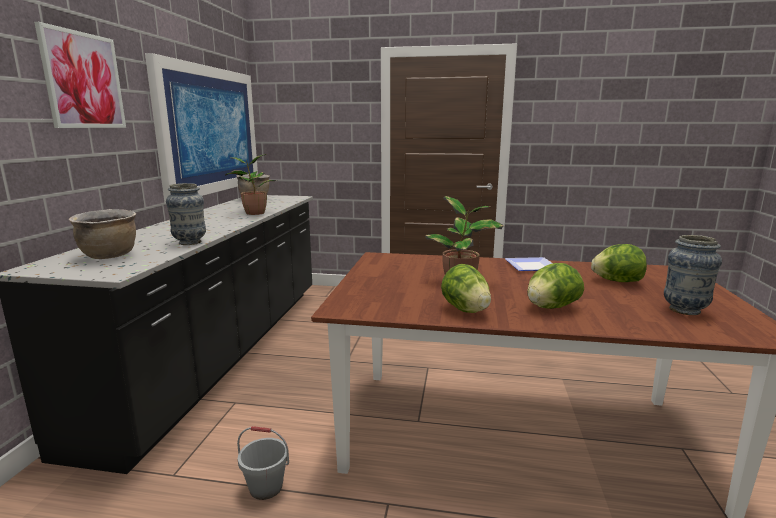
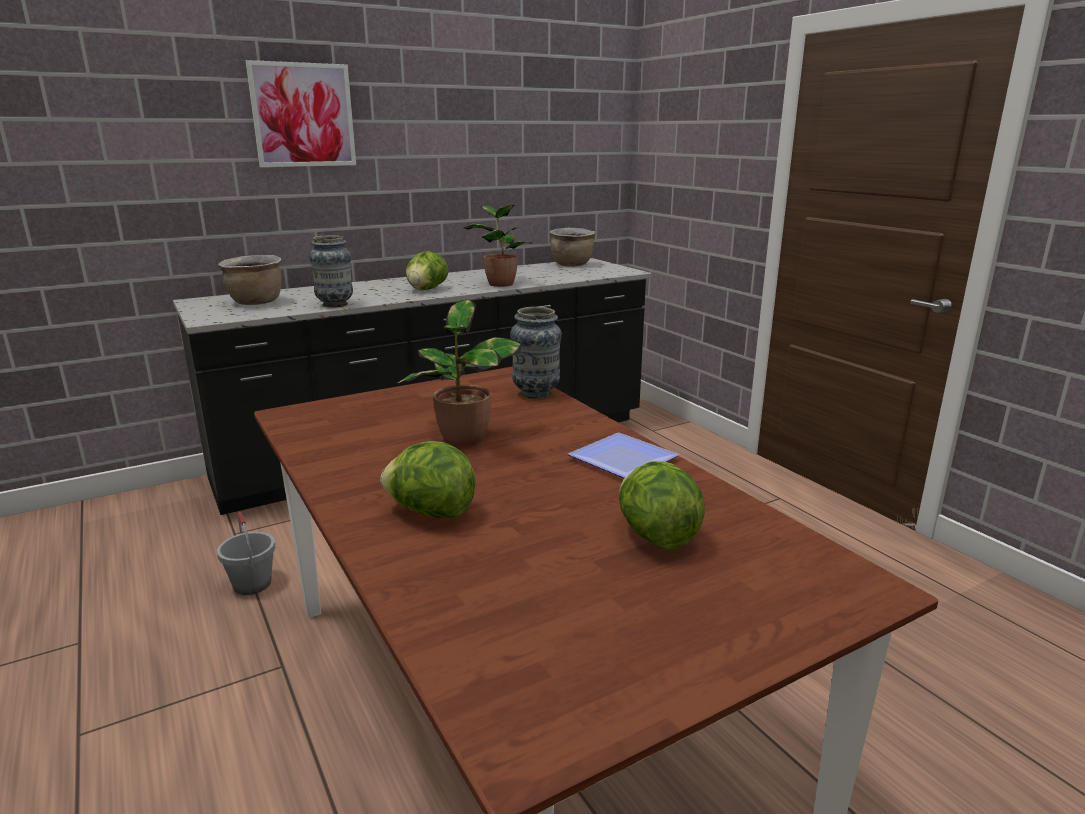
camera: 50 degrees right, 5 degrees up
picture [145,53,258,204] -> none
lettuce [441,264,491,313] -> lettuce moved to [406,251,449,291]
vase [664,235,722,315] -> vase moved to [510,307,562,399]

